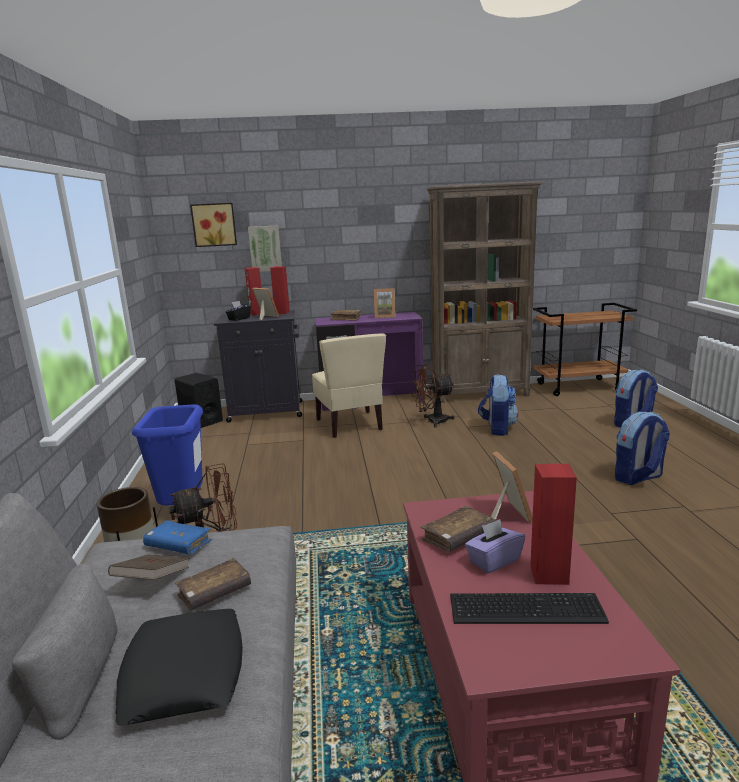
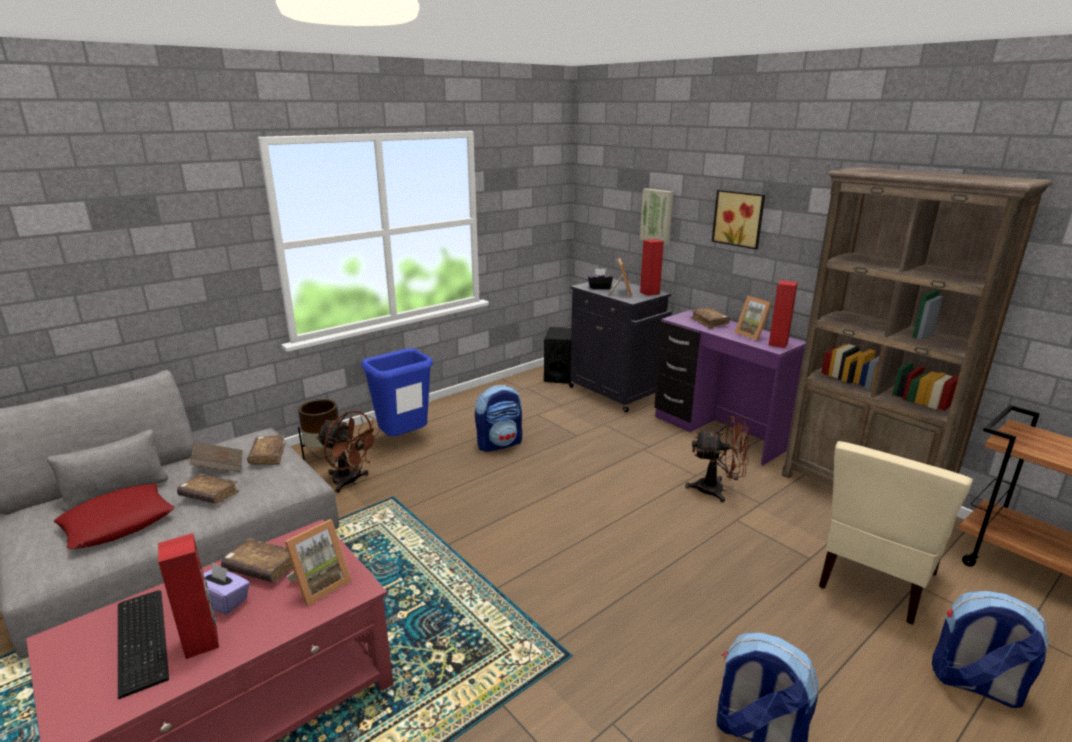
camera: 55 degrees right, 5 degrees up
black pillow [115,609,243,726] -> red pillow [54,484,174,549]
blue book [143,520,212,554] -> brown book [247,435,285,465]
picture [190,203,237,247] -> picture moved to [712,190,765,249]
red speaker [245,267,261,315] -> red speaker moved to [768,280,798,348]
beige chair [312,334,386,438] -> beige chair moved to [819,441,973,625]
brown fan [411,364,455,427] -> brown fan turned 150 degrees clockwise [685,416,750,503]
backpack [478,374,519,436] -> backpack moved to [475,385,522,452]

